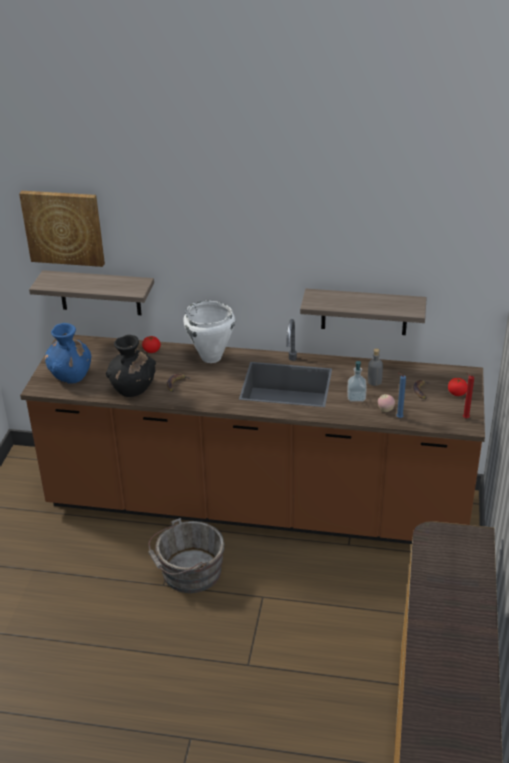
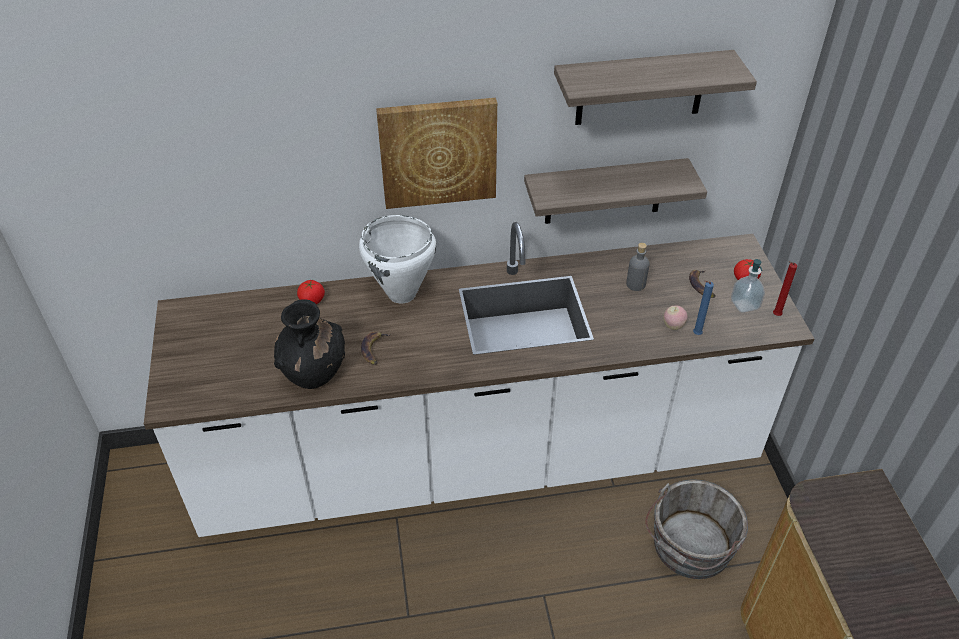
camera: 20 degrees left, 10 degrees up
picture [19,191,105,267] -> picture moved to [376,98,497,209]
brown counter [20,319,485,544] -> white counter [144,222,815,537]
shelf [29,270,154,315] -> shelf moved to [554,50,757,125]
blue vase [45,323,91,384] -> none
grey bucket [148,518,224,593] -> grey bucket moved to [645,479,748,579]
soap dispenser [347,361,367,402] -> soap dispenser moved to [731,259,765,313]

